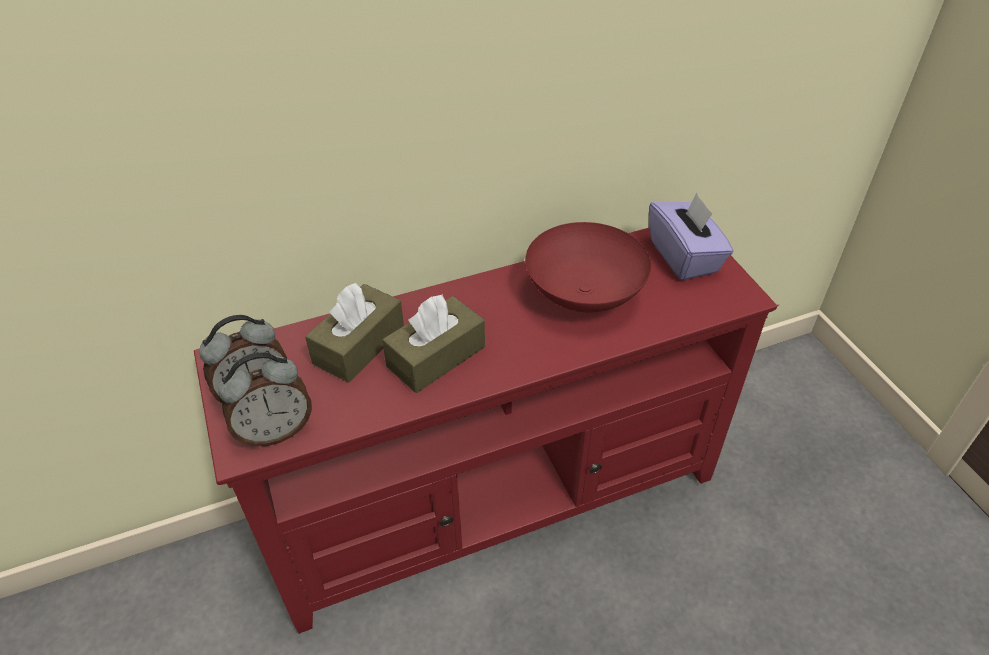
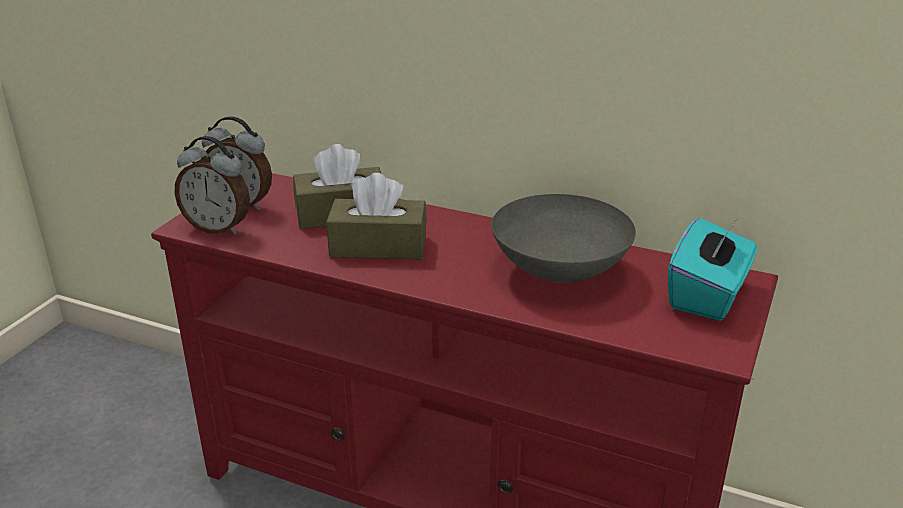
camera: 45 degrees right, 15 degrees down
red bowl [525,222,651,312] -> grey bowl [492,194,636,283]
purple tissue box [649,193,733,281] -> turquoise tissue box [668,217,757,321]

